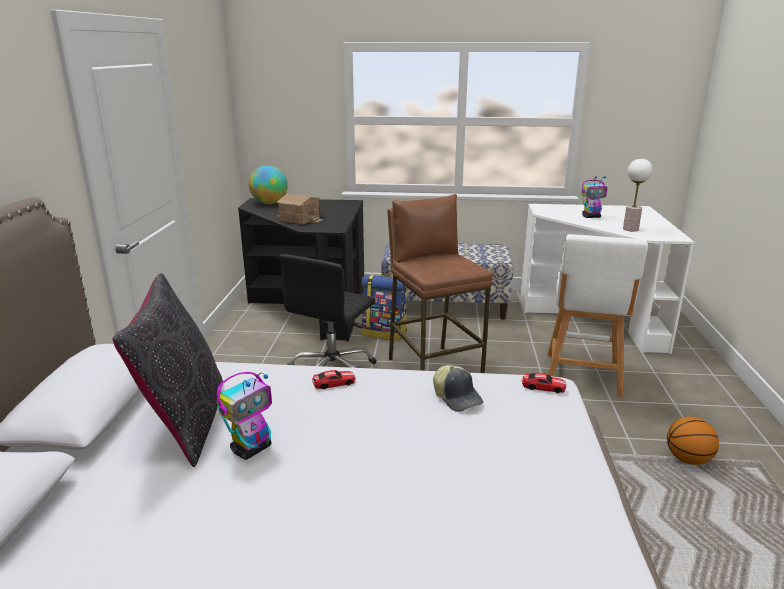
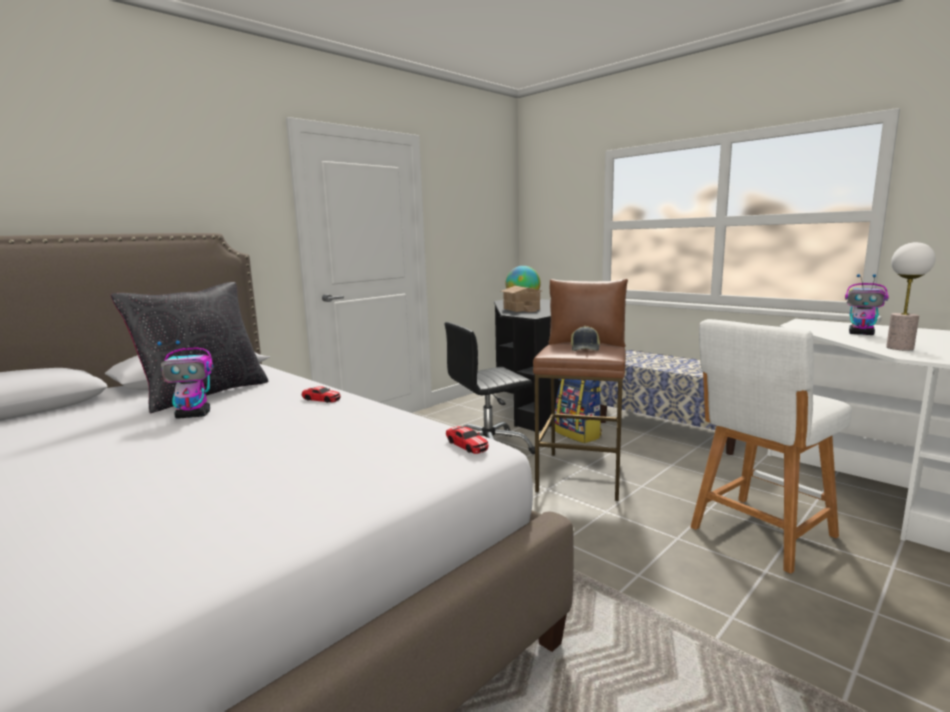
camera: 40 degrees right, 10 degrees down
cap [433,365,483,412] -> cap moved to [571,326,600,351]
basketball [667,417,719,465] -> none

